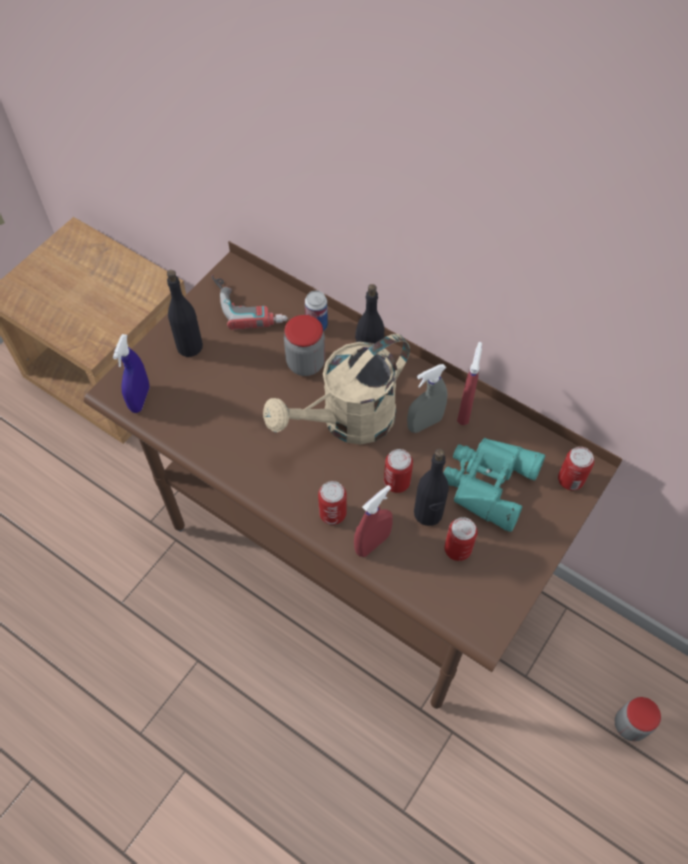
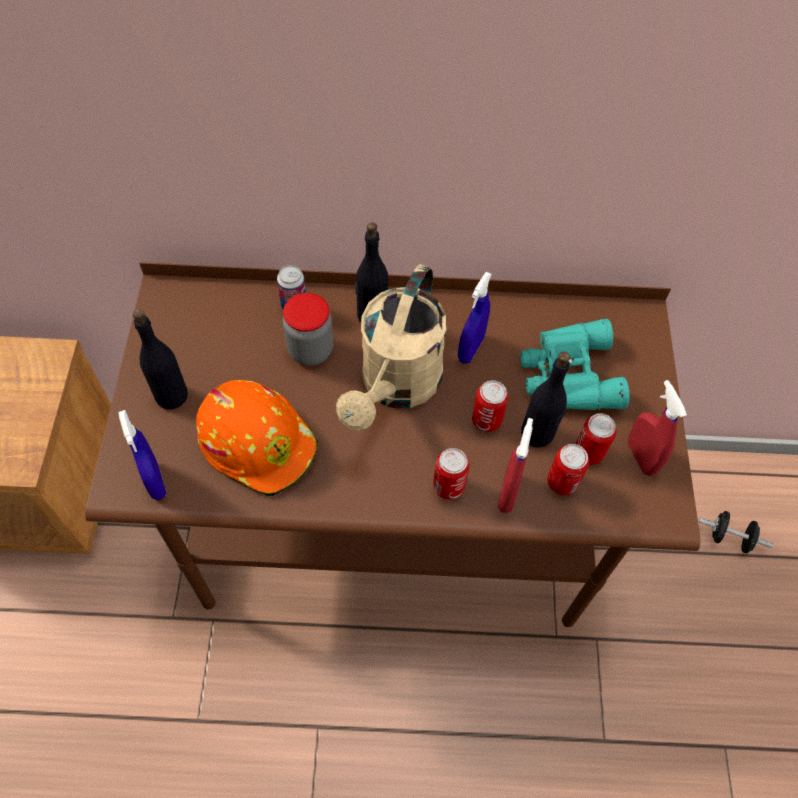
camera: 35 degrees left, 0 degrees up
power drill [211,274,288,330] -> none
grey spray bottle [407,364,448,433] -> blue spray bottle [458,272,492,364]
red spray bottle [457,342,482,425] -> red spray bottle moved to [628,380,687,476]
can [558,447,594,490] -> can moved to [547,444,589,495]
jar [615,697,661,741] -> black dumbbell [699,511,773,553]
none -> orange hard hat [196,380,318,496]

